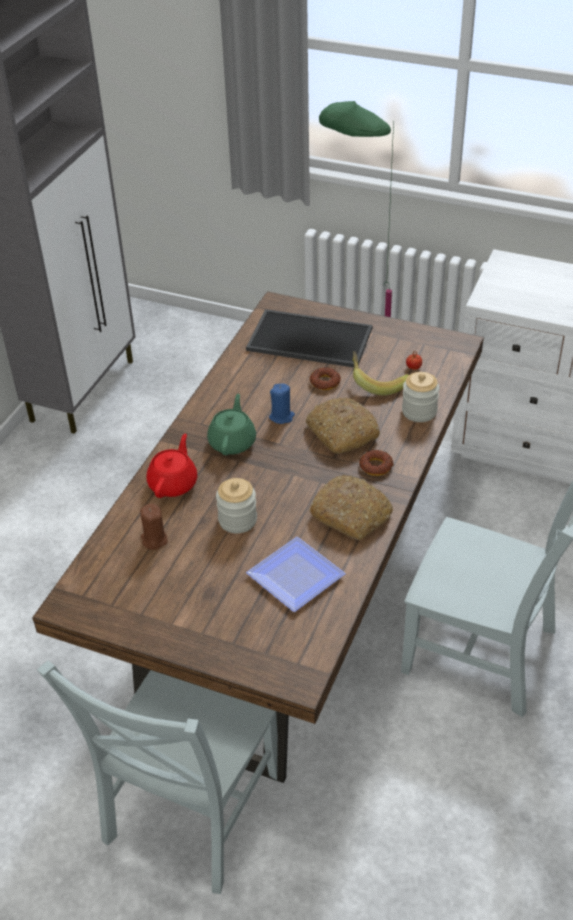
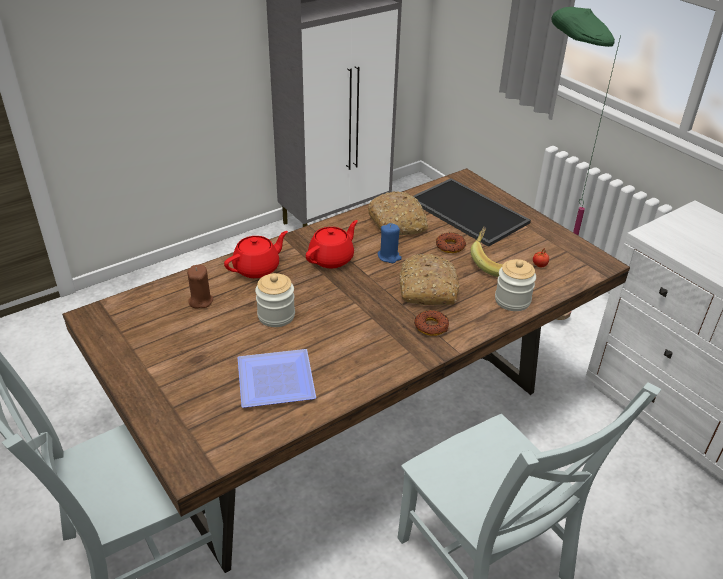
camera: 30 degrees right, 5 degrees down
green teapot [207,394,256,455] -> red teapot [306,220,358,268]
bread [309,475,393,540] -> bread moved to [368,191,428,235]

